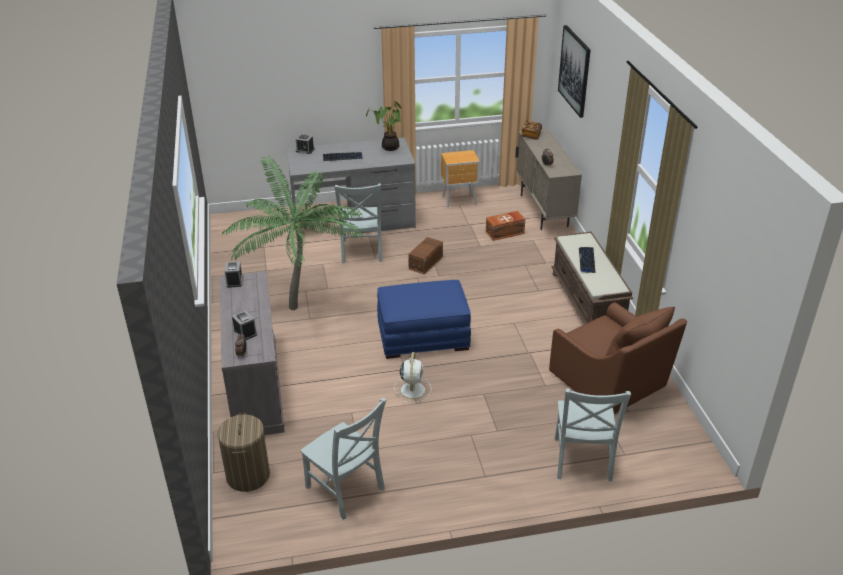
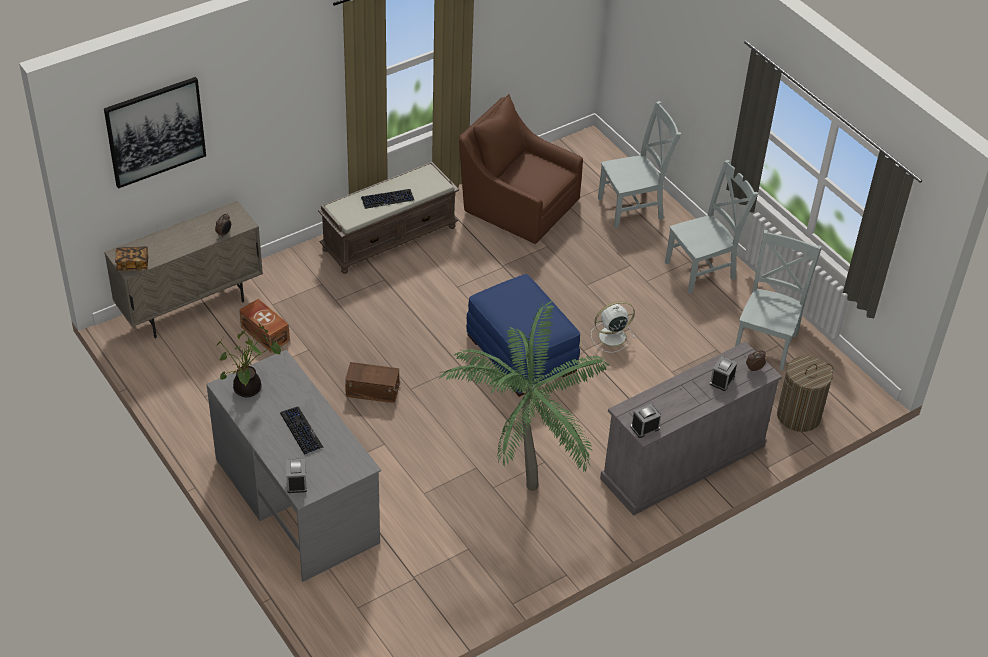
camera: 115 degrees left, 10 degrees up
grey chair [335,184,382,263] -> grey chair moved to [665,160,758,294]
brown nightstand [441,150,480,208] -> none
brown armchair [549,302,687,414] -> brown armchair turned 90 degrees counterclockwise [459,94,583,244]

